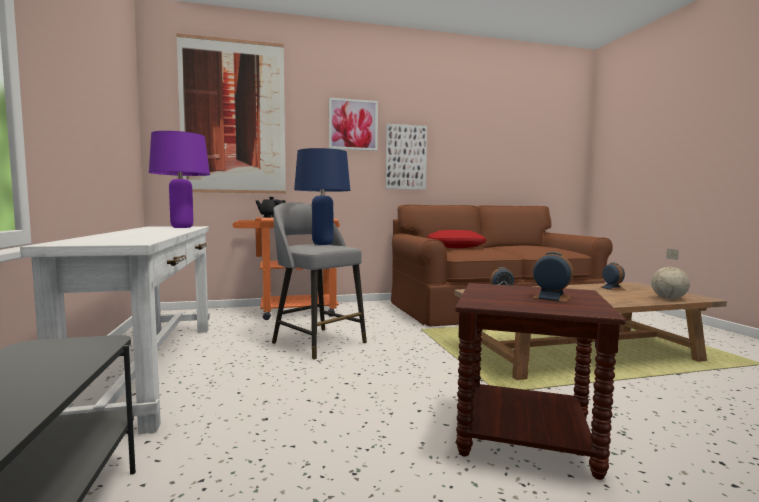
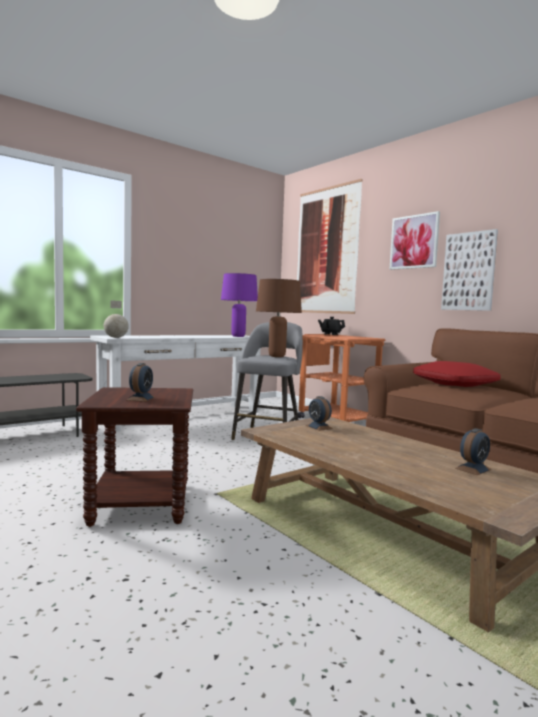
camera: 65 degrees right, 0 degrees up
blue table lamp [294,148,350,245] -> brown table lamp [256,279,302,357]
globe [651,249,690,299] -> globe moved to [104,300,129,338]

